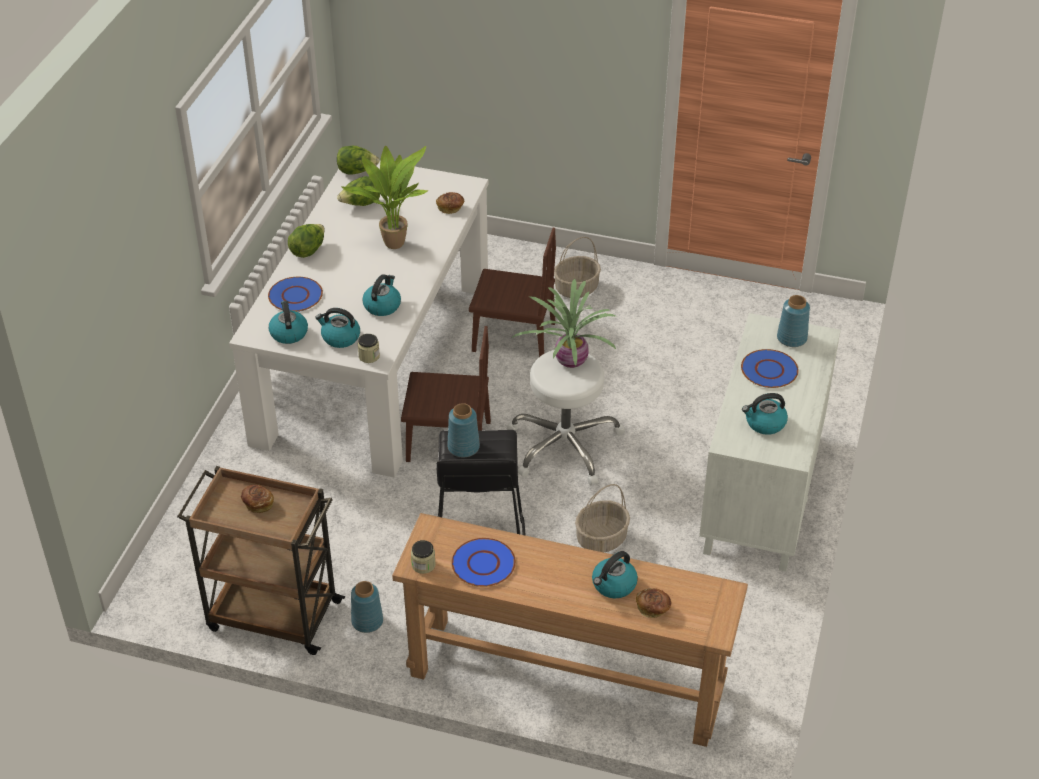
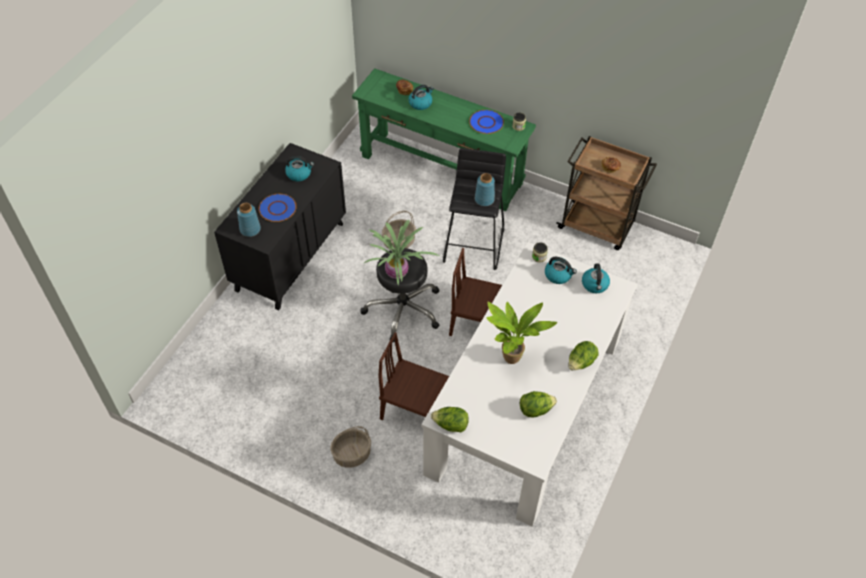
camera: 170 degrees left, 10 degrees up
blue plate [268,277,323,312] -> none
lettuce [337,146,380,175] -> lettuce moved to [431,407,469,432]
blue vase [351,581,383,633] -> none
kettle [362,274,401,316] -> none
brown console table [392,513,748,747] -> green console table [352,68,536,211]
bread [436,192,464,214] -> none
white stool [507,350,625,485] -> black stool [361,248,440,342]
white dresser [699,313,841,572] -> black dresser [214,143,346,310]

